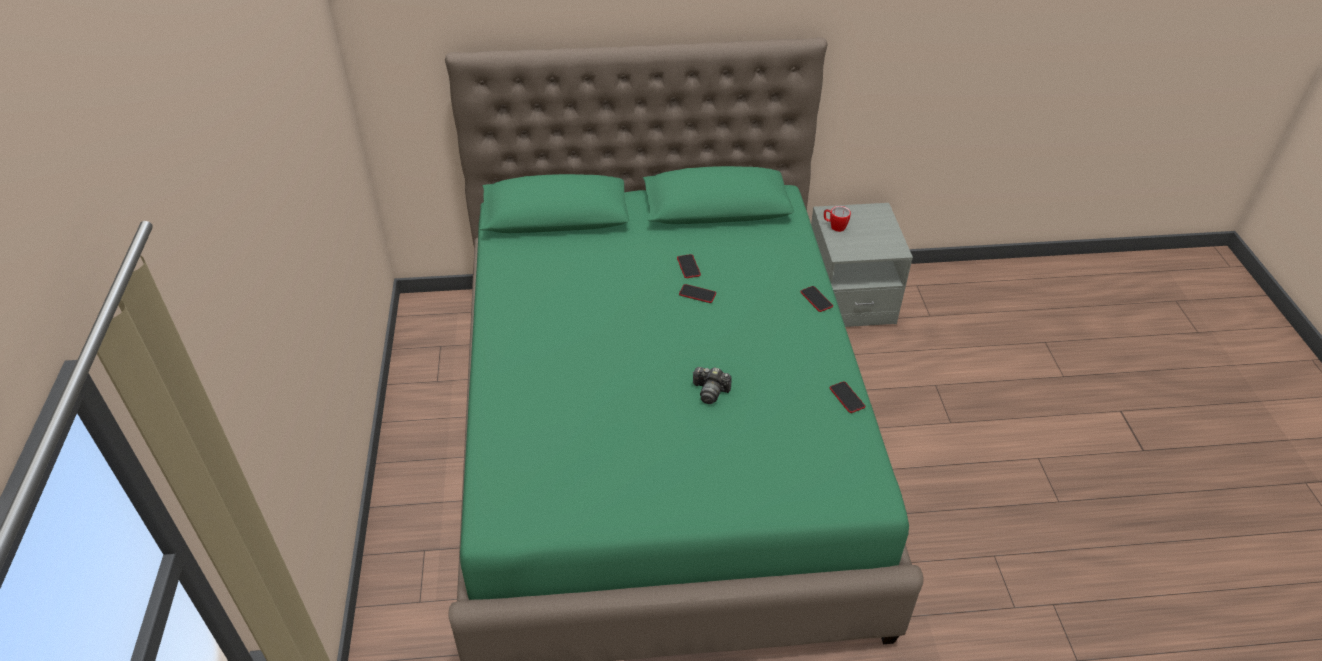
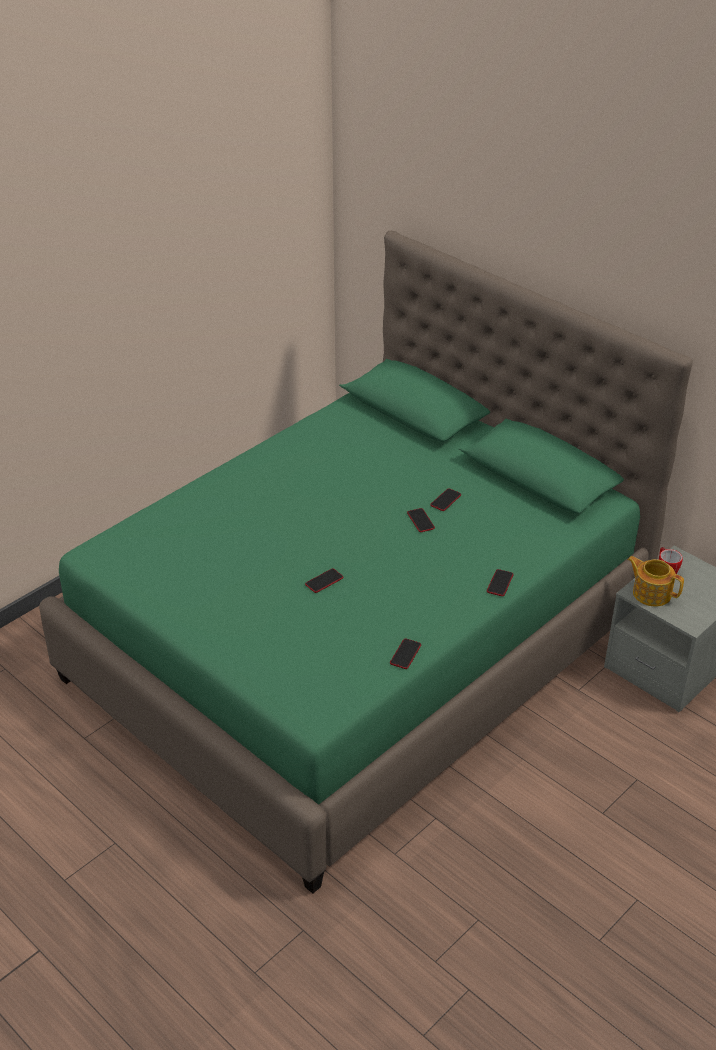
camera: 50 degrees right, 5 degrees down
camera [692,367,731,404] -> phone [305,568,343,593]
none -> teapot [627,556,684,607]

